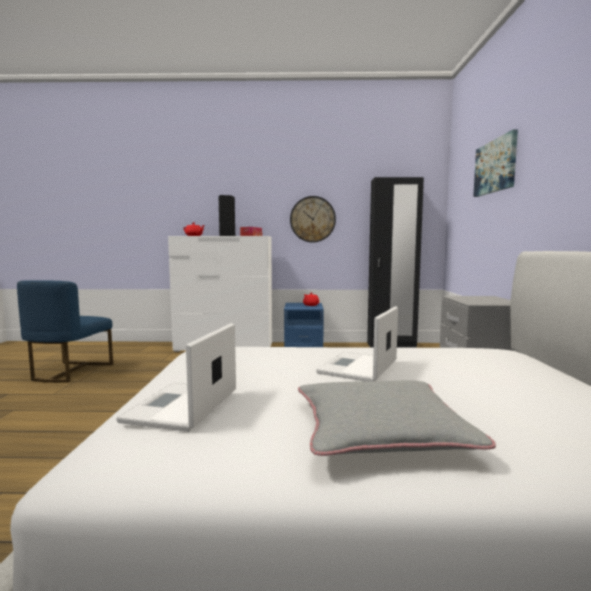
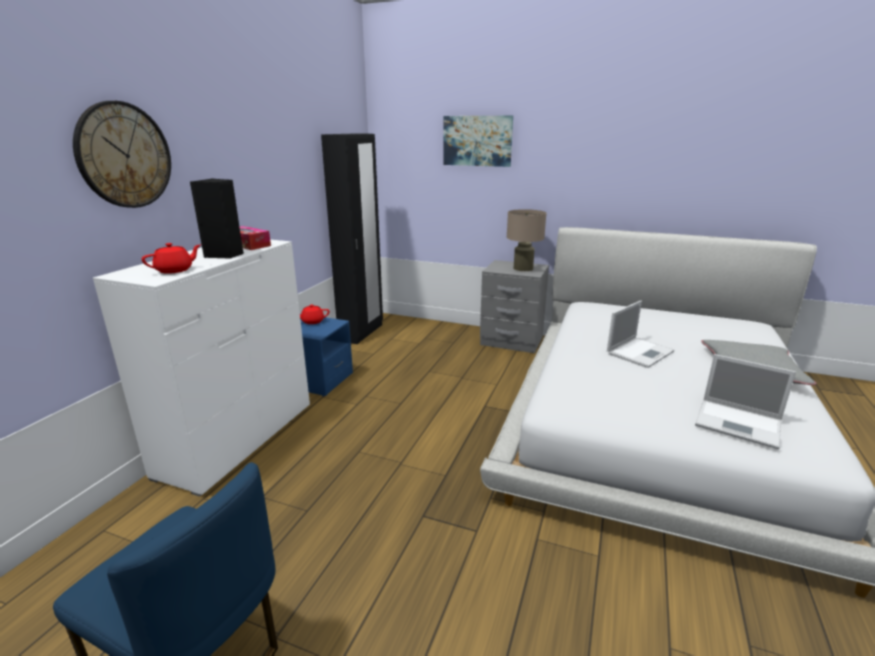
camera: 70 degrees left, 15 degrees up
wall clock [290,196,336,243] -> wall clock moved to [73,101,171,208]
laptop [316,306,398,381] -> laptop turned 90 degrees counterclockwise [607,301,675,368]
none -> beige table lamp [507,209,546,271]

